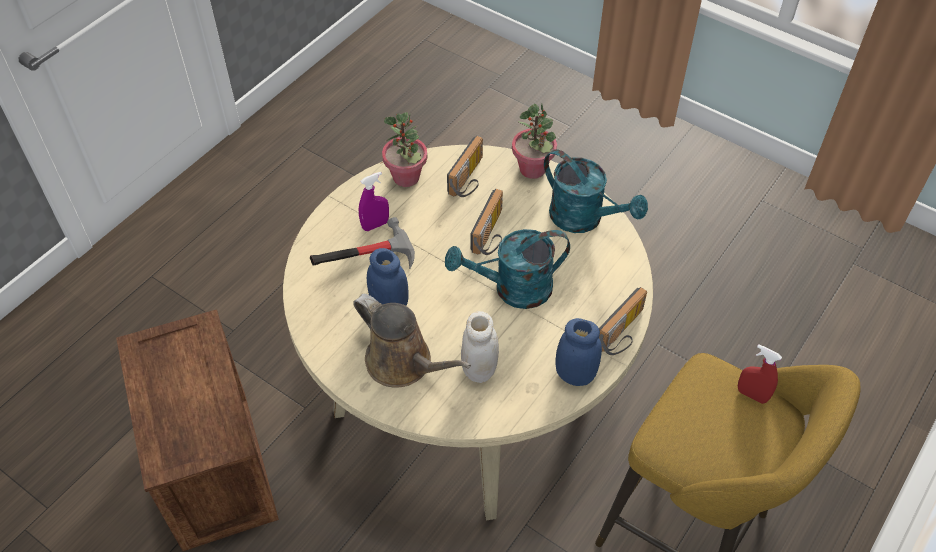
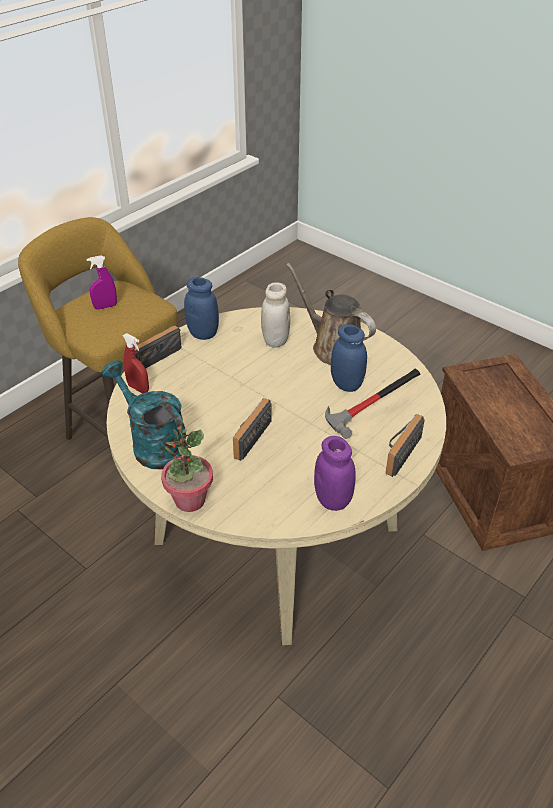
camera: 175 degrees left, 10 degrees down
purple spray bottle [359,172,389,231] -> purple spray bottle moved to [87,255,117,310]
potted plant [382,112,428,187] -> purple jar [314,436,356,511]
turquoise watering can [445,229,570,309] -> none
radio [447,136,483,197] -> radio moved to [386,414,425,477]
red spray bottle [738,344,782,404] -> red spray bottle moved to [123,333,149,393]

